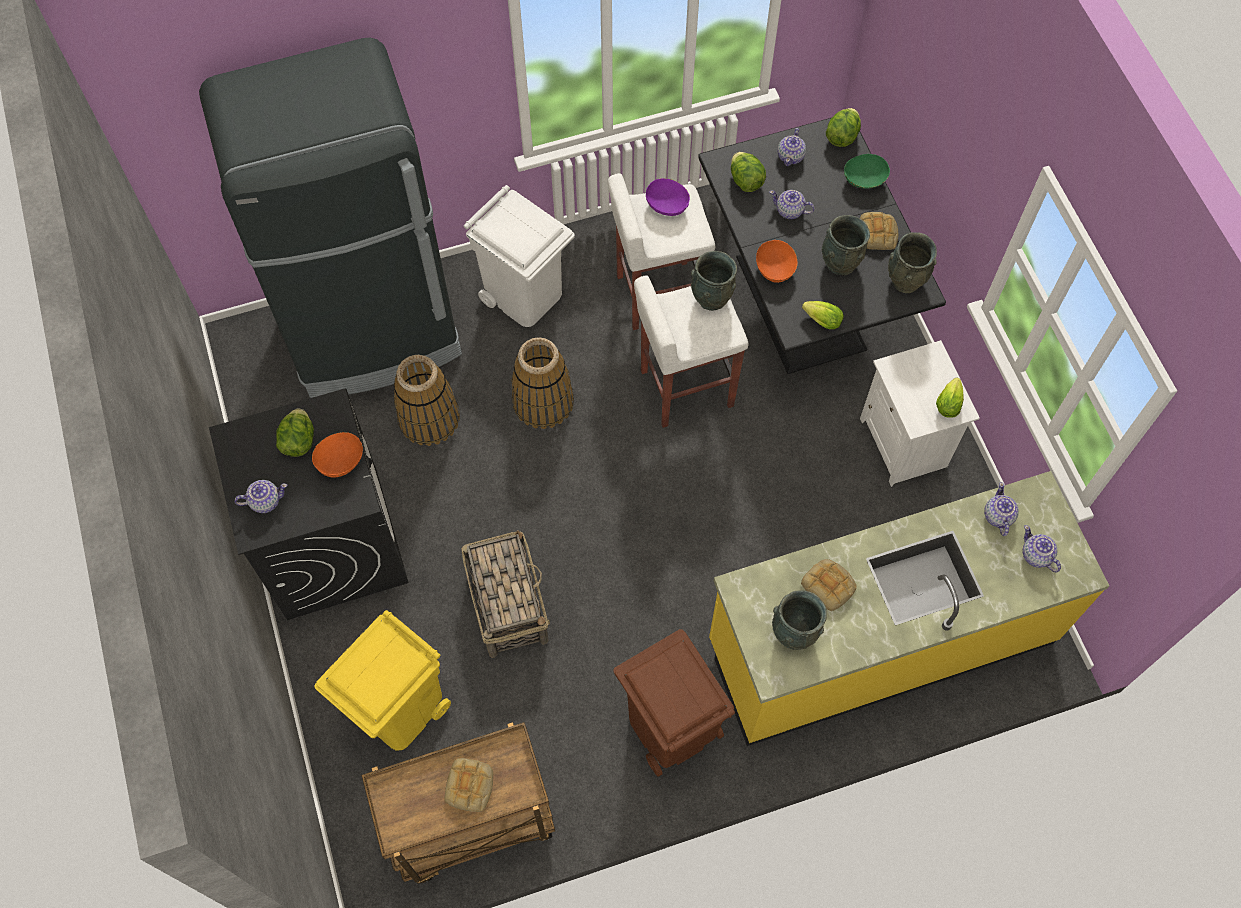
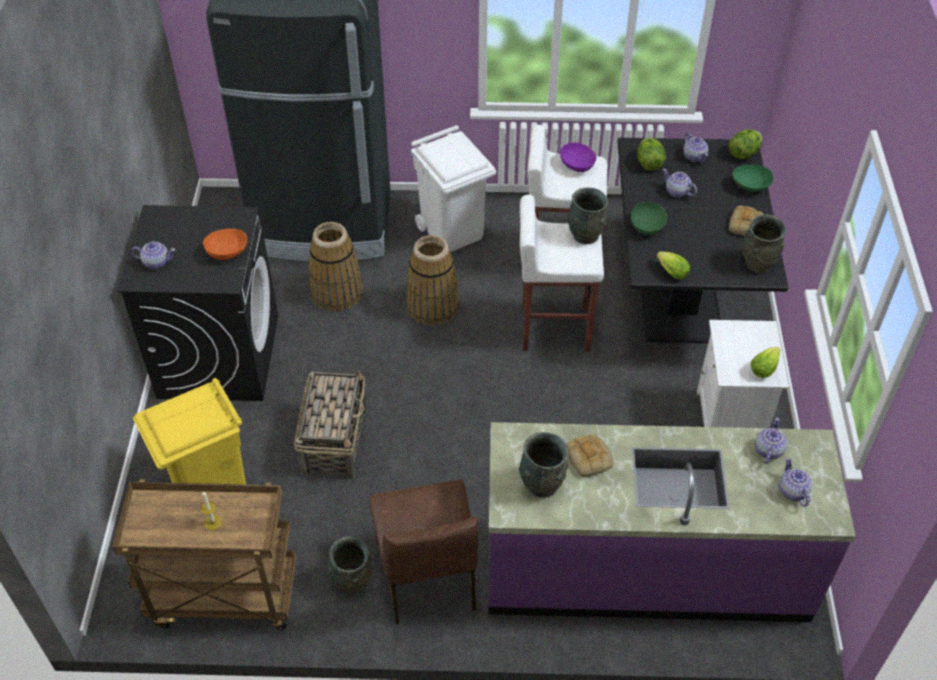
camera: 20 degrees right, 15 degrees down
lettuce [276,409,314,457] -> none
bread [445,758,493,812] -> candle [201,491,222,530]
brown trash can [613,629,735,777] -> brown chair [370,480,479,625]
yellow counter [709,471,1109,746] -> purple counter [489,422,856,622]
orange bowl [756,240,798,283] -> green bowl [631,202,667,235]
teapot [778,128,806,166] -> teapot turned 60 degrees counterclockwise [683,133,708,162]
grey vase [822,215,870,275] -> grey vase moved to [328,536,372,594]

